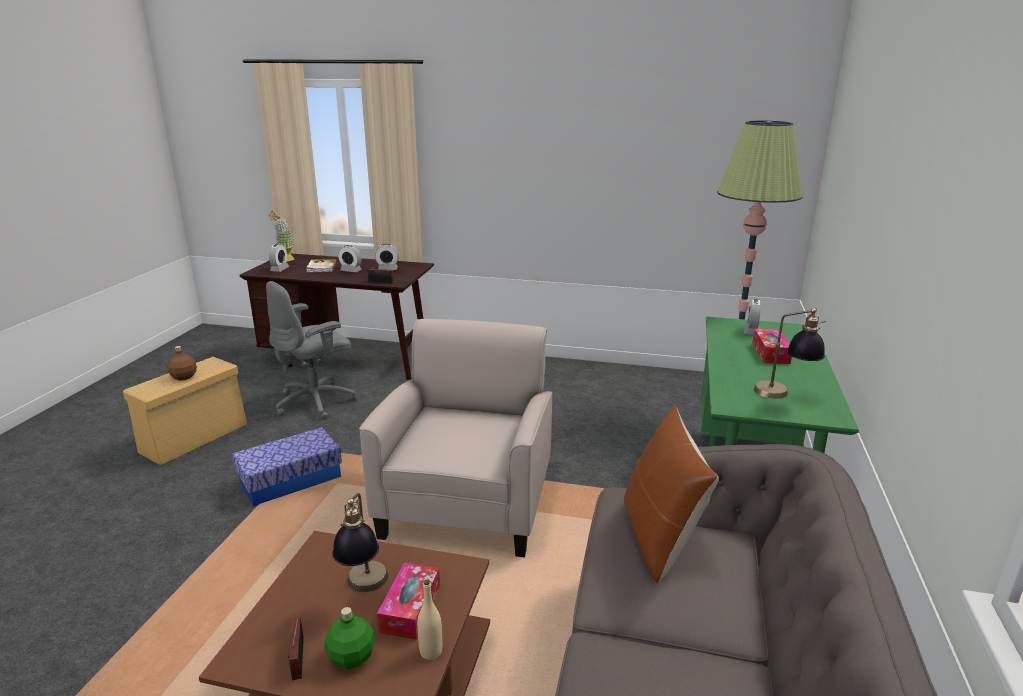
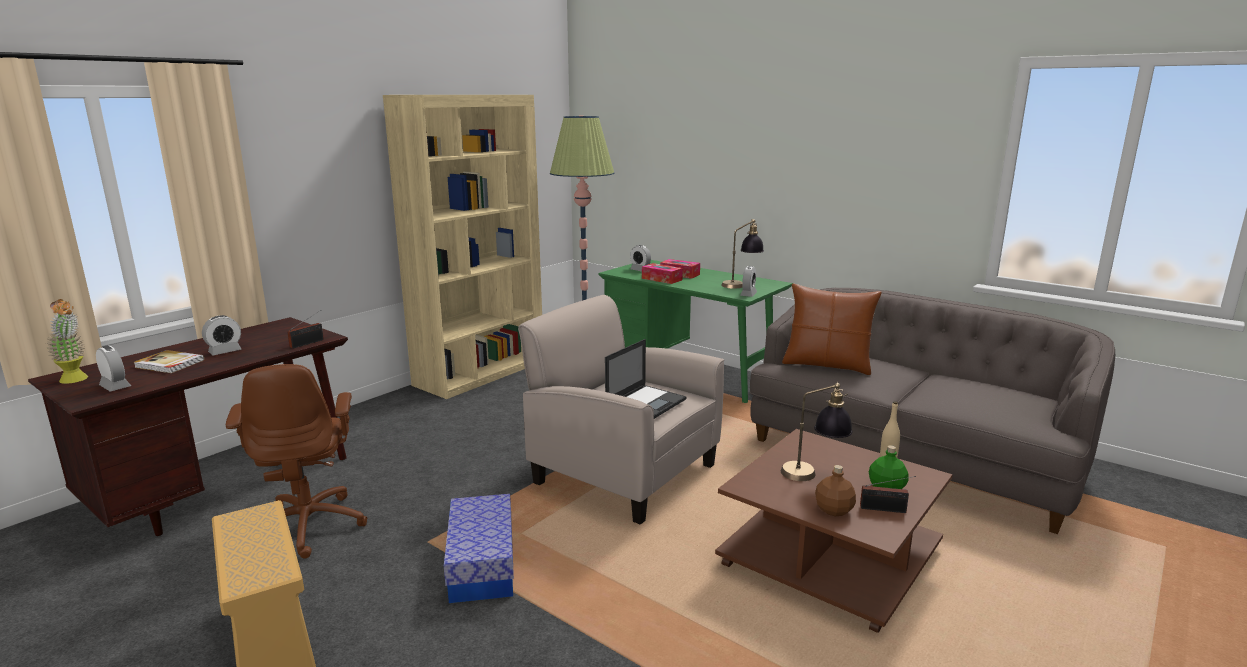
camera: 65 degrees left, 5 degrees down
brown bottle [167,346,197,381] -> brown bottle moved to [815,465,856,516]
grey office chair [266,281,357,420] -> brown office chair [226,364,367,559]
alarm clock [375,244,399,270] -> alarm clock moved to [740,266,757,297]
tissue box [377,563,440,640] -> tissue box moved to [642,263,683,284]
none -> beige bookcase [383,95,542,399]
none -> laptop [605,339,686,419]

